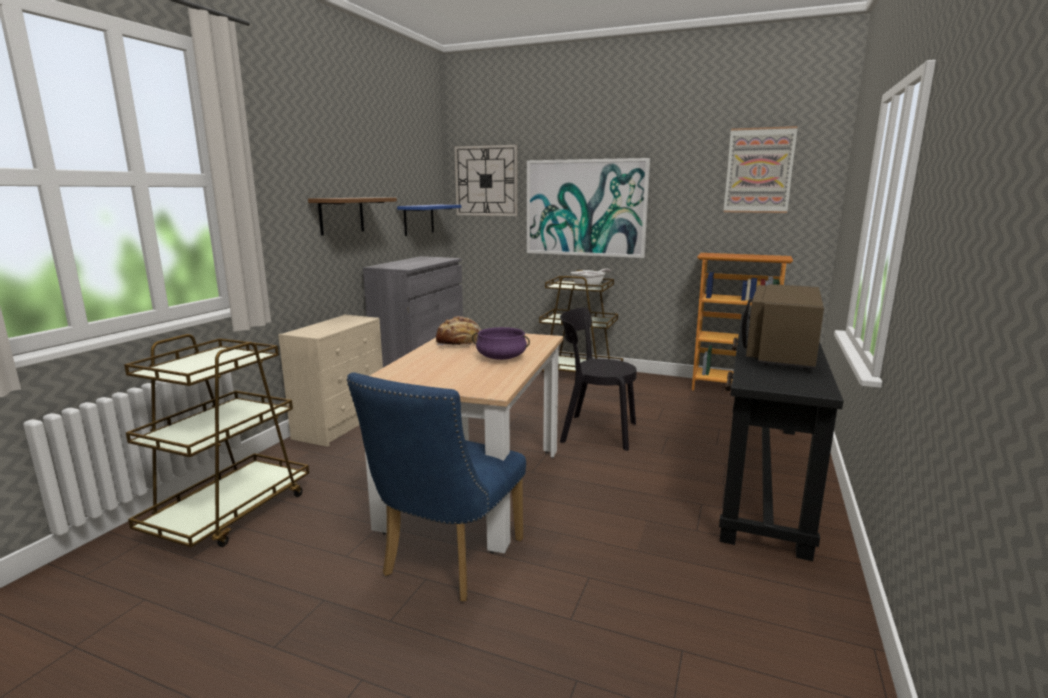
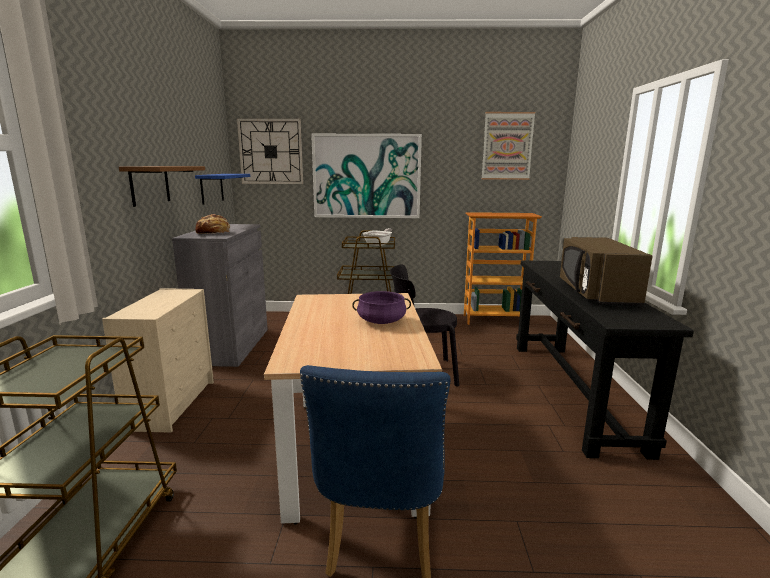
camera: 20 degrees left, 0 degrees up
bread [436,316,481,346] -> bread moved to [195,214,230,234]

